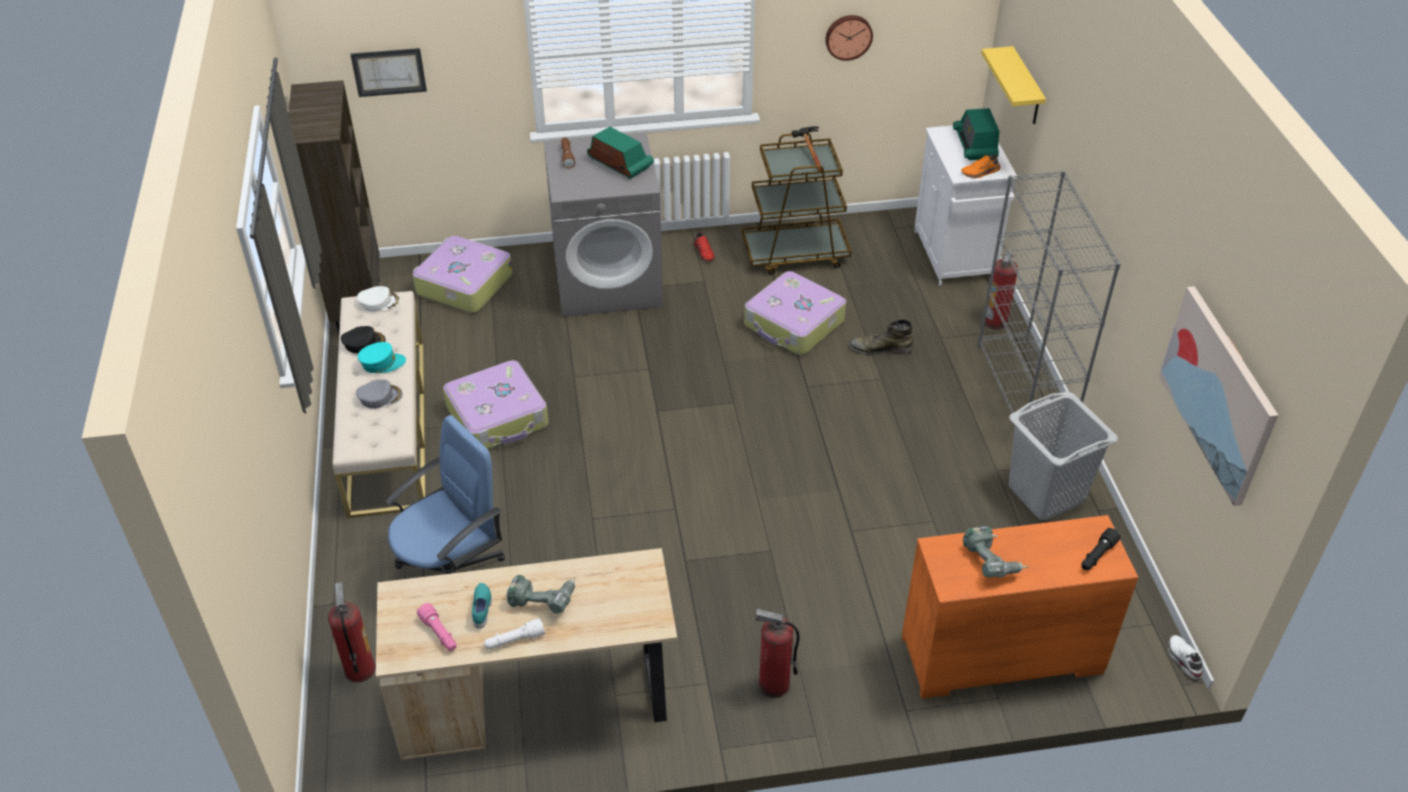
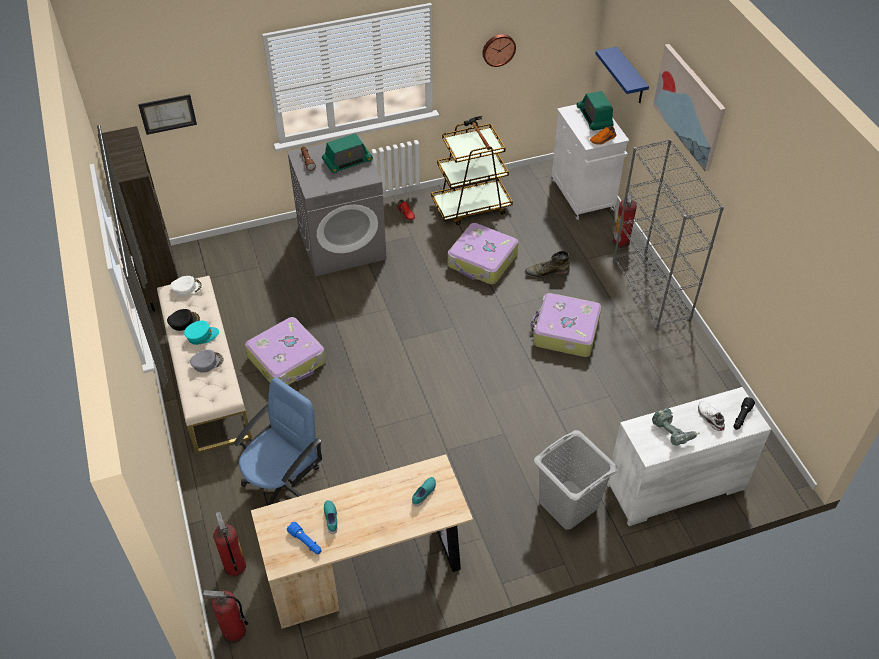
camera: 10 degrees left, 5 degrees up
suitcase [413,236,513,313] -> suitcase moved to [531,293,601,357]
pink flashlight [417,603,457,651] -> blue flashlight [287,522,321,554]
white flashlight [484,618,545,649] -> none
power drill [507,575,576,614] -> none
radio [587,127,654,179] -> radio turned 120 degrees clockwise [322,133,373,173]
fire extinguisher [756,609,800,698] -> fire extinguisher moved to [203,590,249,643]
orange dresser [902,515,1138,699] -> white dresser [607,387,771,526]
yellow shelf [981,46,1046,124] -> blue shelf [595,47,649,103]
grey laundry basket [1009,392,1118,520] -> grey laundry basket moved to [534,430,618,530]
picture [1159,286,1278,506] -> picture moved to [653,44,726,172]
white shoe [1168,635,1203,679] -> white shoe moved to [698,401,725,431]
none -> turquoise shoe [412,477,436,507]

